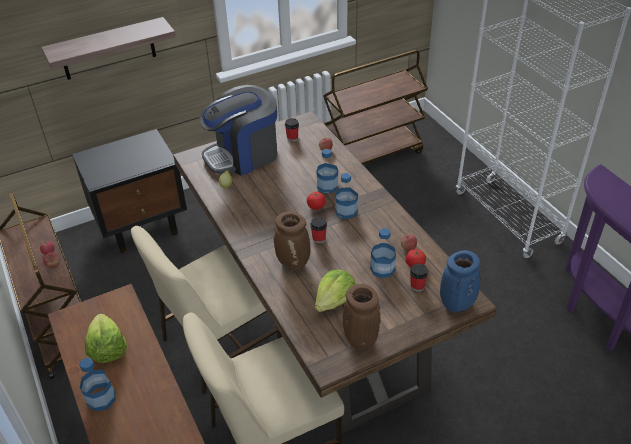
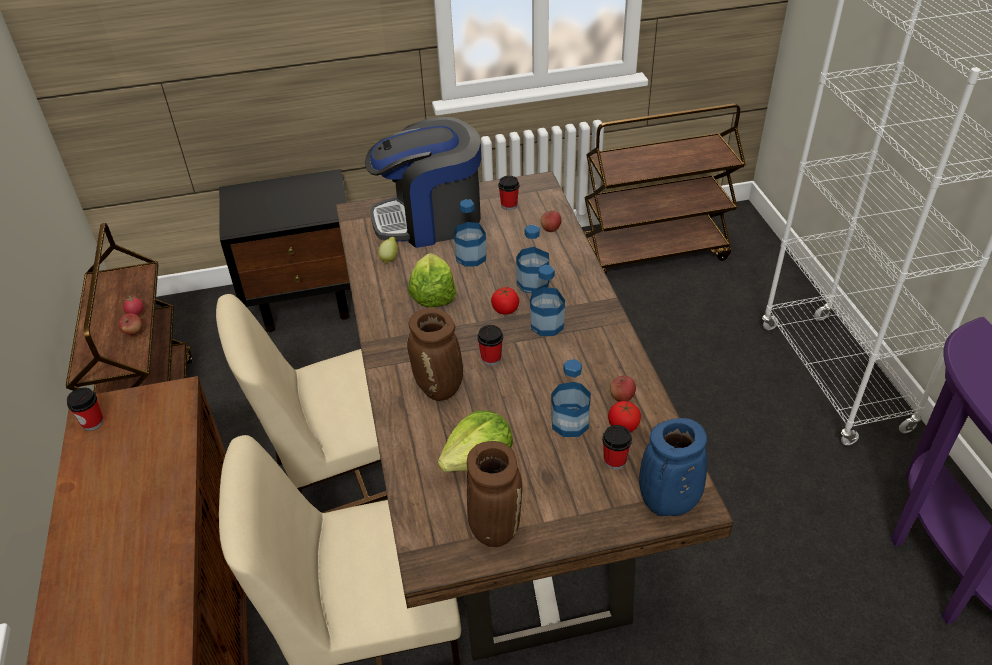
camera: 15 degrees right, 0 degrees up
shelf [41,17,176,80] -> none
bottle [80,358,116,411] -> bottle moved to [454,199,486,267]
lettuce [85,314,127,363] -> lettuce moved to [408,253,456,308]
none -> cup [67,387,104,431]

